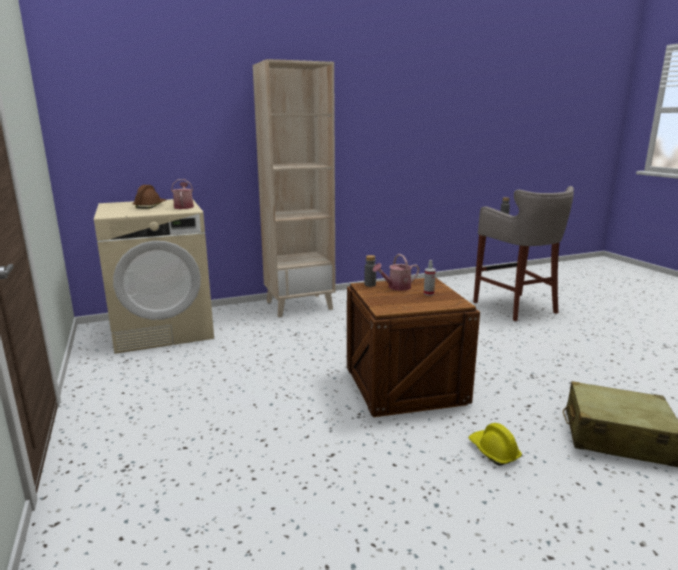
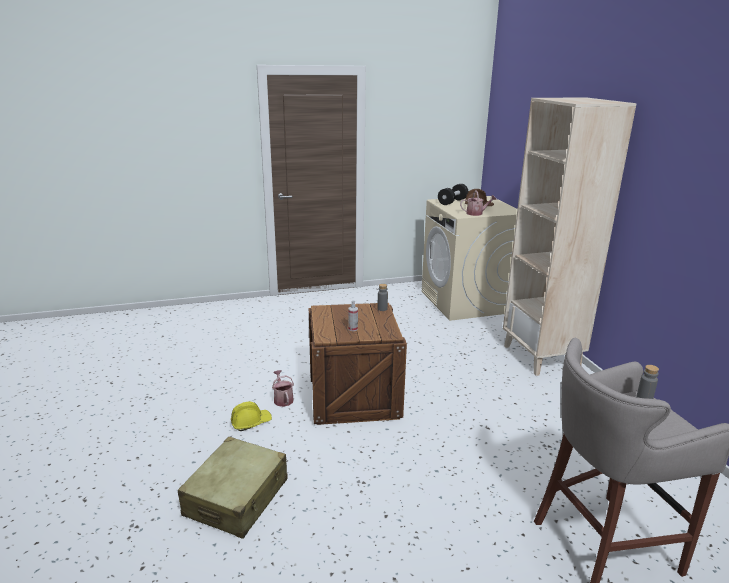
camera: 95 degrees right, 5 degrees up
watering can [373,254,420,291] -> watering can moved to [272,370,294,407]
none -> black dumbbell [438,184,469,205]

